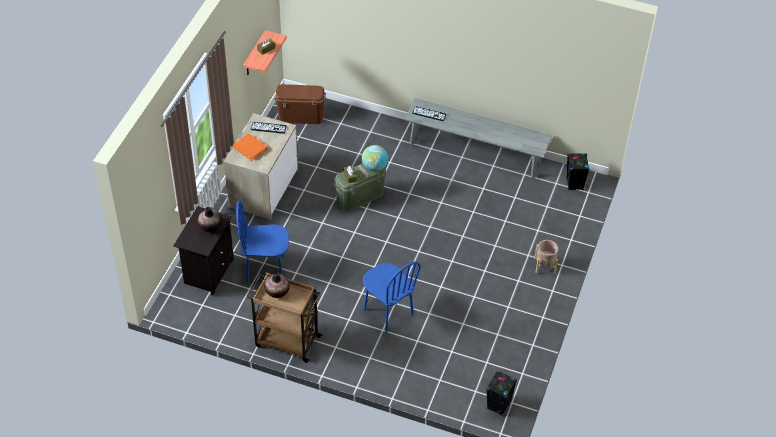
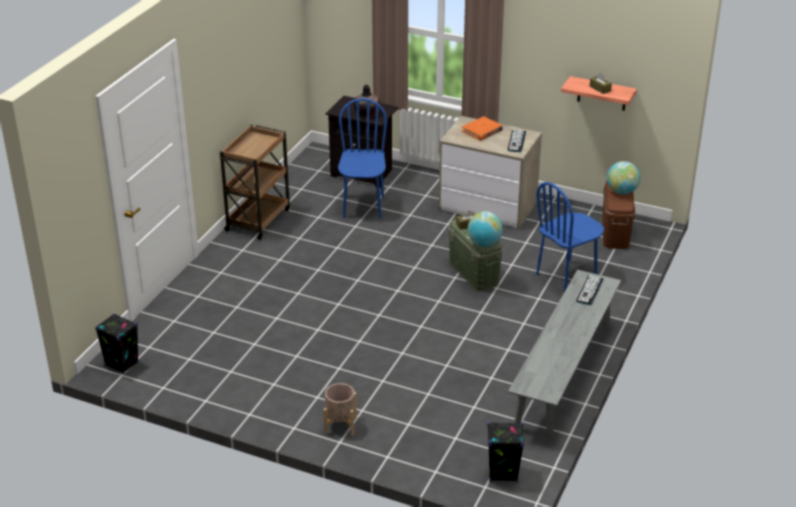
camera: 95 degrees right, 15 degrees down
vase [264,272,290,298] -> none
blue chair [363,262,421,333] -> blue chair moved to [536,182,604,292]
none -> globe [607,161,640,194]

